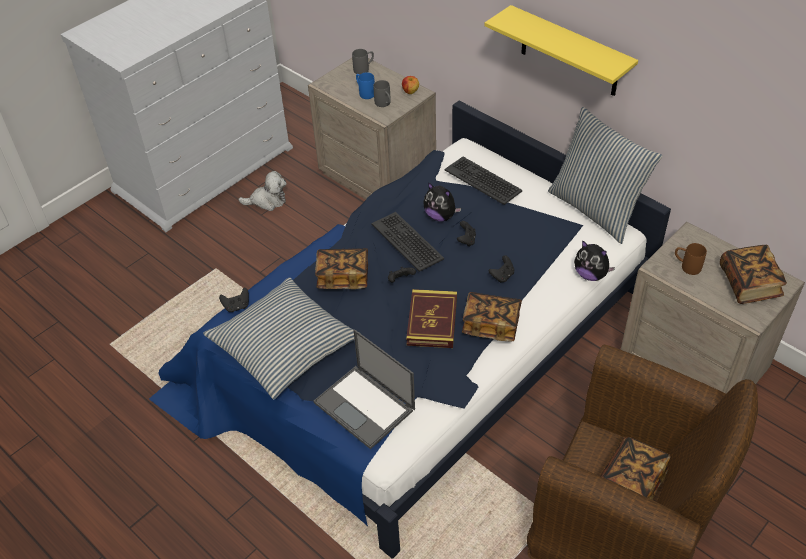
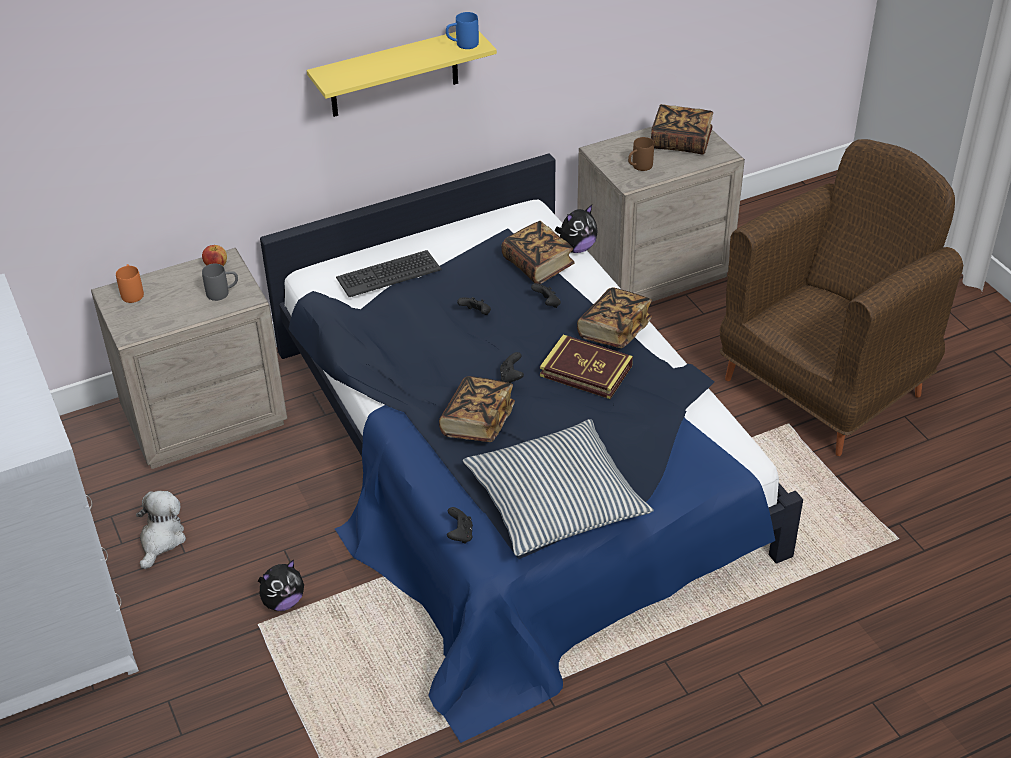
camera: 70 degrees left, 5 degrees down
laptop [314,329,415,449] -> none
grey mug [352,49,374,75] -> orange mug [116,264,144,303]
blue mug [356,72,375,99] -> blue mug moved to [446,12,479,49]
keyboard [371,212,444,272] -> none
plush toy [423,182,461,222] -> plush toy moved to [258,560,304,611]
pillow [548,107,662,244] -> none
book [600,437,671,500] -> book moved to [501,221,575,284]

